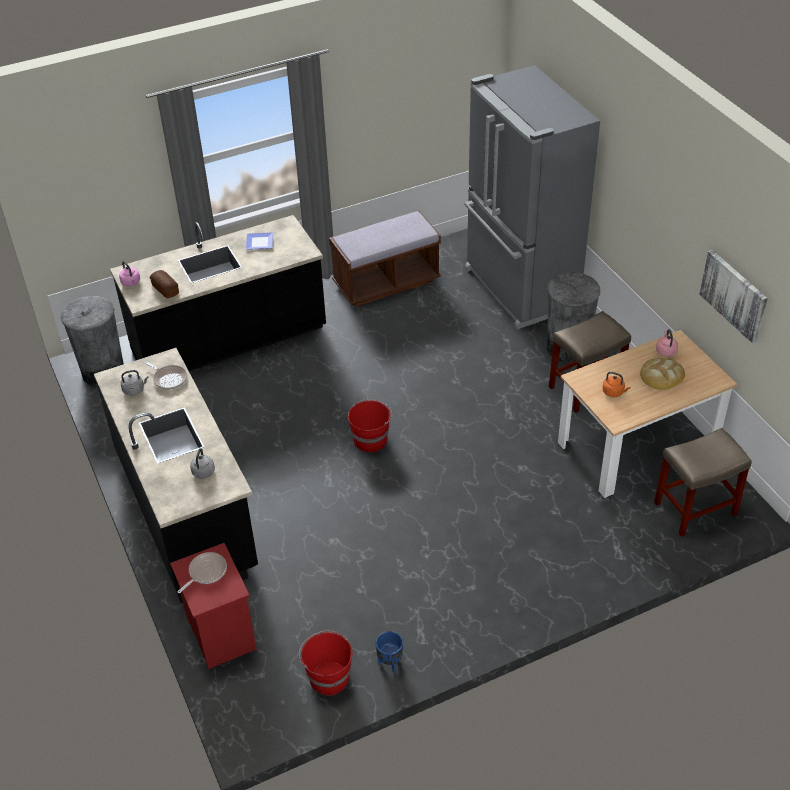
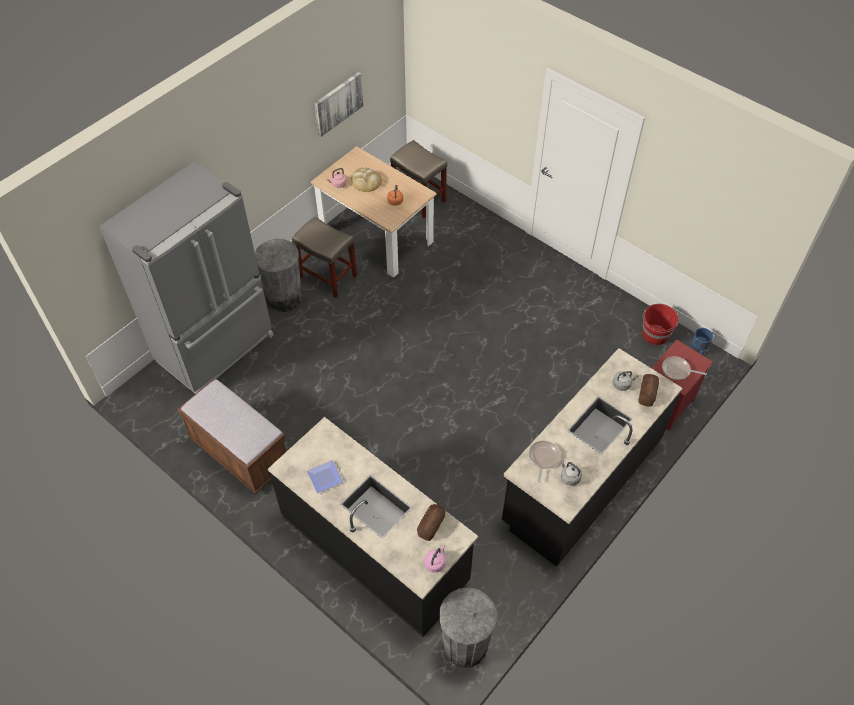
camera: 115 degrees left, 10 degrees up
red bucket [348,399,392,453] -> none
blue planter [376,631,403,673] -> blue planter moved to [690,328,713,355]
none -> bread [639,374,659,407]

